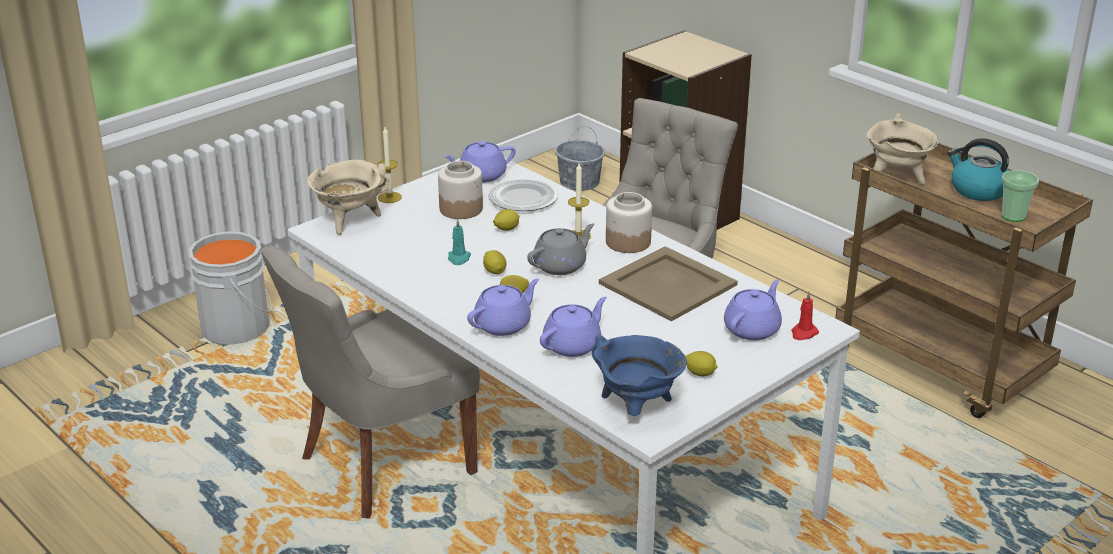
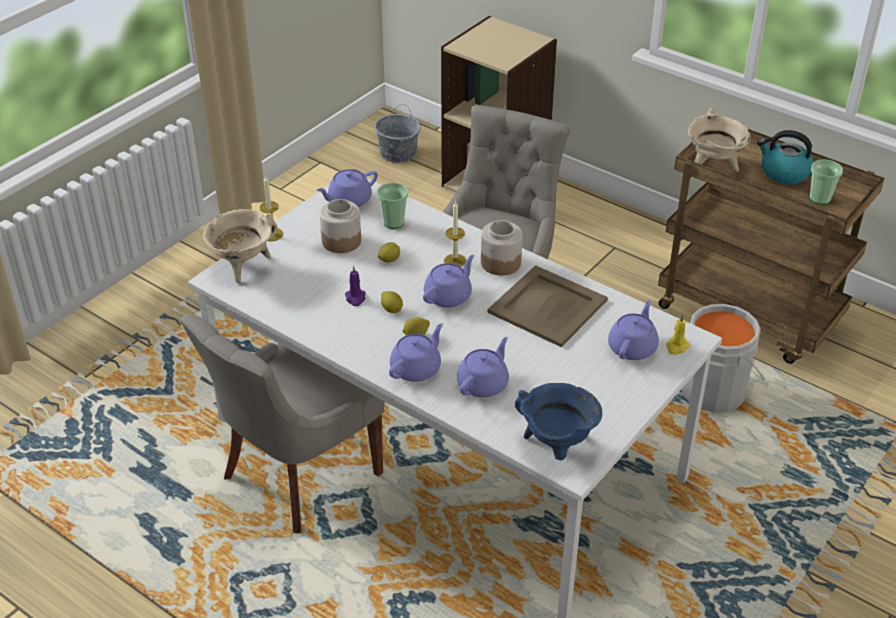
camera: 10 degrees left, 10 degrees up
grey bucket [188,231,272,345] -> grey bucket moved to [681,304,765,413]
turquoise candle [448,218,471,265] -> purple candle [345,266,366,306]
plate [488,179,558,211] -> cup [377,183,408,229]
grey teapot [527,223,595,275] -> purple teapot [423,255,475,308]
lemon [685,351,718,376] -> none
red candle [791,292,819,340] -> yellow candle [666,314,690,355]

